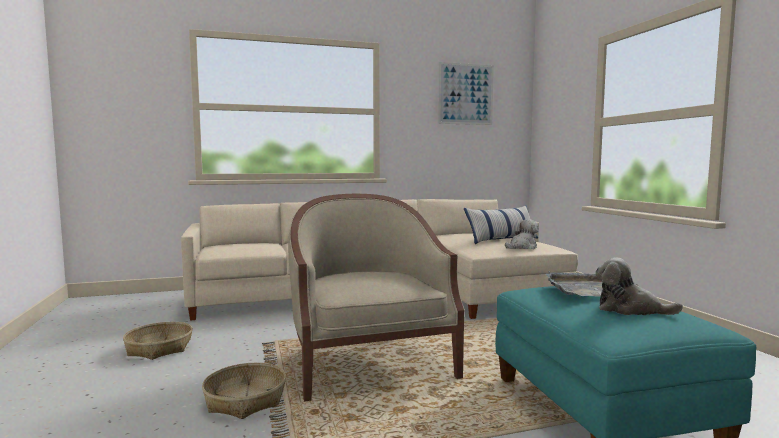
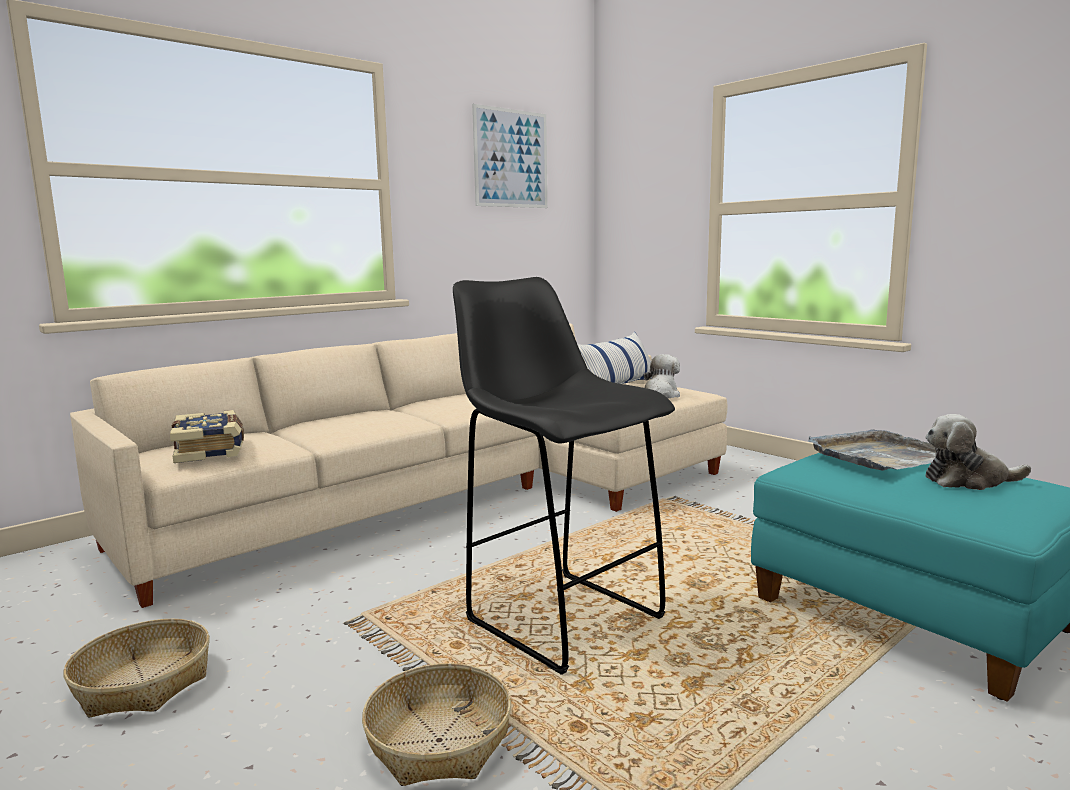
camera: 25 degrees left, 5 degrees up
beige armchair [288,194,465,402] -> black stool [453,277,675,675]
none -> book [170,410,244,463]

